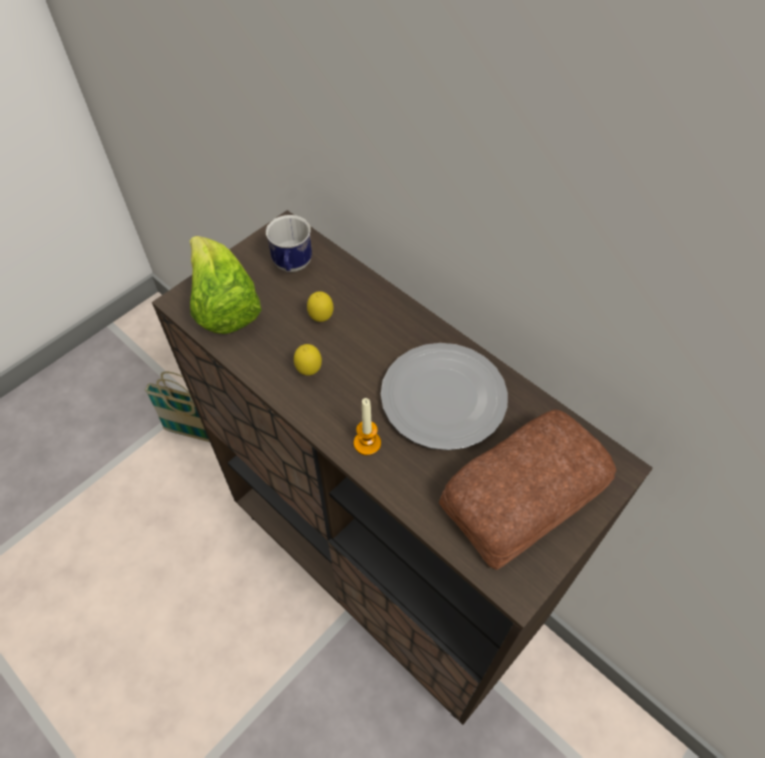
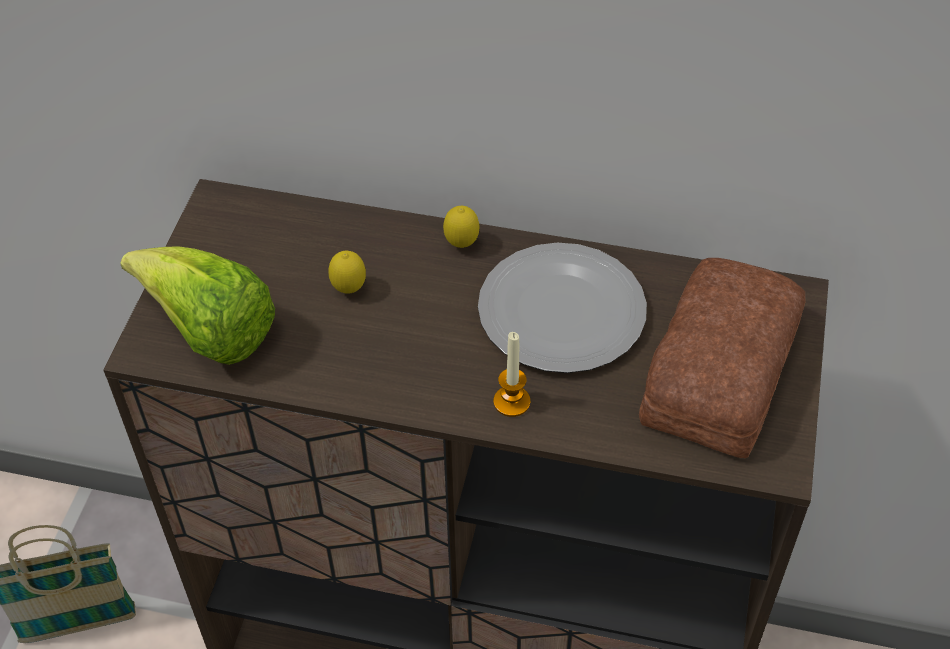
camera: 30 degrees left, 5 degrees down
mug [266,215,312,272] -> none
lemon [294,344,322,376] -> lemon moved to [443,206,479,248]

